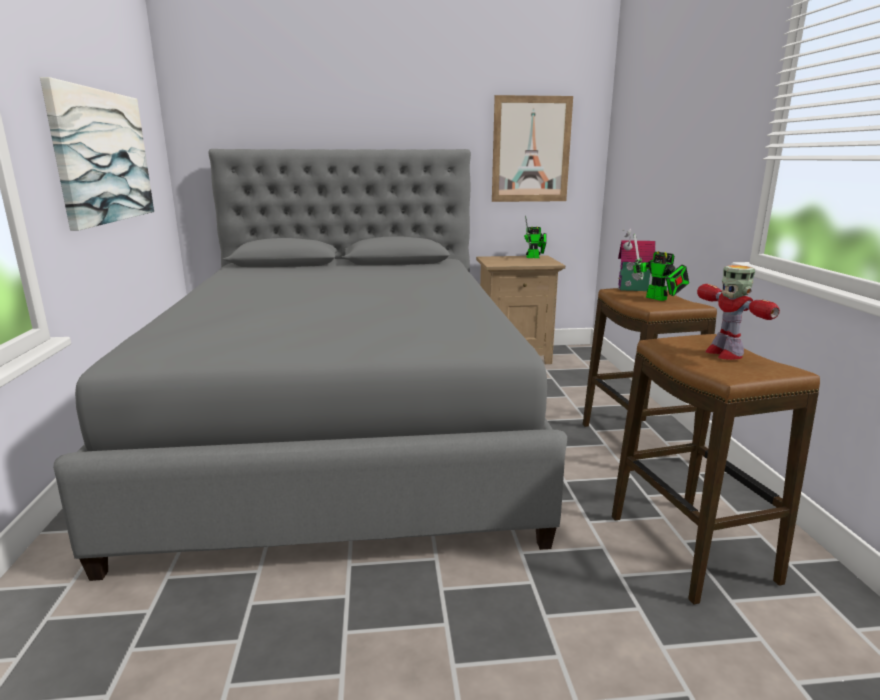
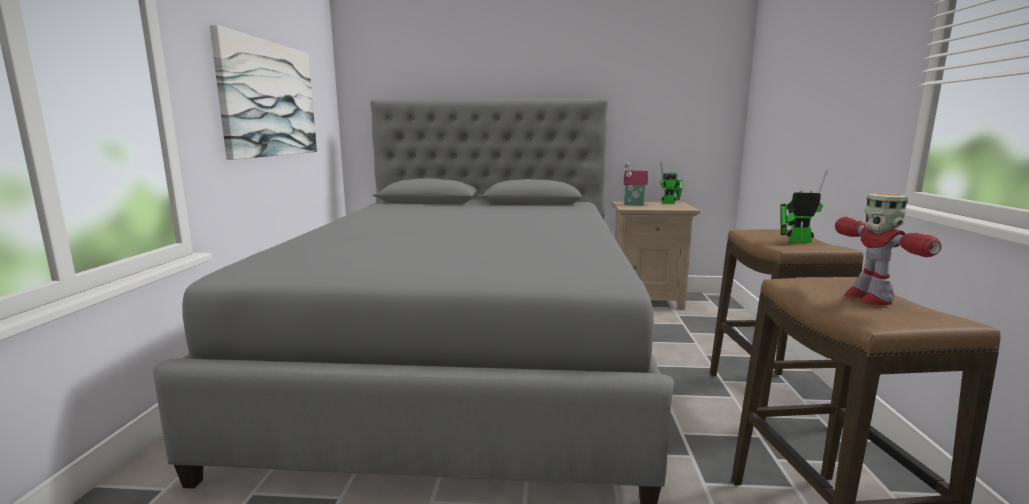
camera: 10 degrees right, 5 degrees down
picture [492,95,573,202] -> none
toy house [618,228,655,291] -> toy house moved to [623,162,648,206]
toy robot [633,233,689,301] -> toy robot turned 135 degrees clockwise [780,170,827,243]

